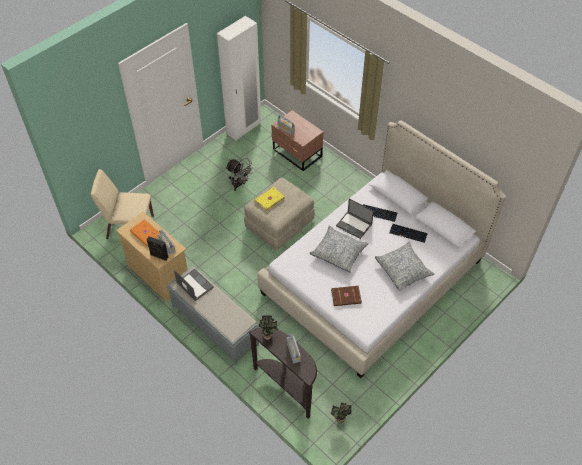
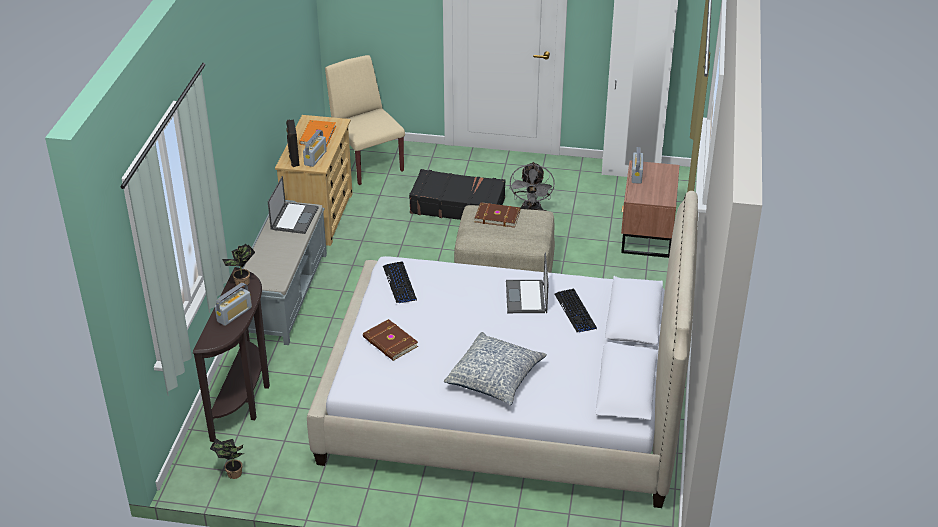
camera: 55 degrees right, 15 degrees down
yellow book [255,187,285,211] -> brown book [475,202,520,228]
pillow [310,225,369,273] -> none
keyboard [389,224,428,243] -> keyboard moved to [383,261,417,303]
none -> black suitcase [409,169,506,220]

